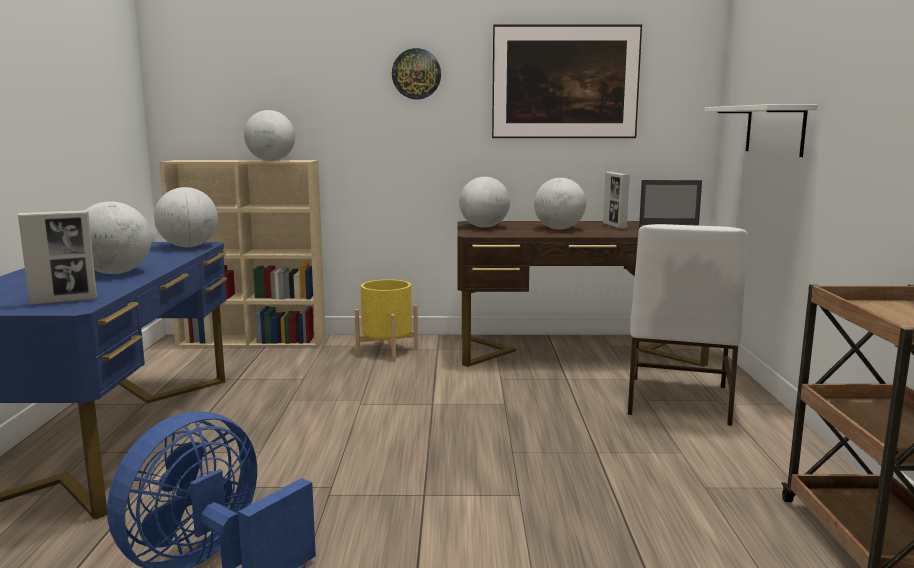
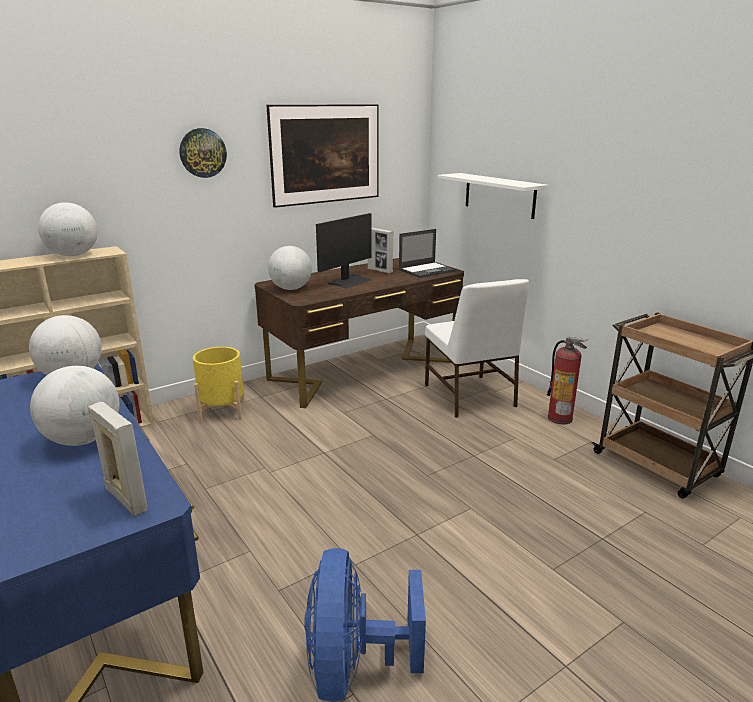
camera: 35 degrees left, 10 degrees up
picture frame [18,210,97,305] -> picture frame turned 75 degrees counterclockwise [88,402,148,516]
globe [534,178,586,230] -> monitor [316,213,372,289]
none -> fire extinguisher [547,337,588,425]

